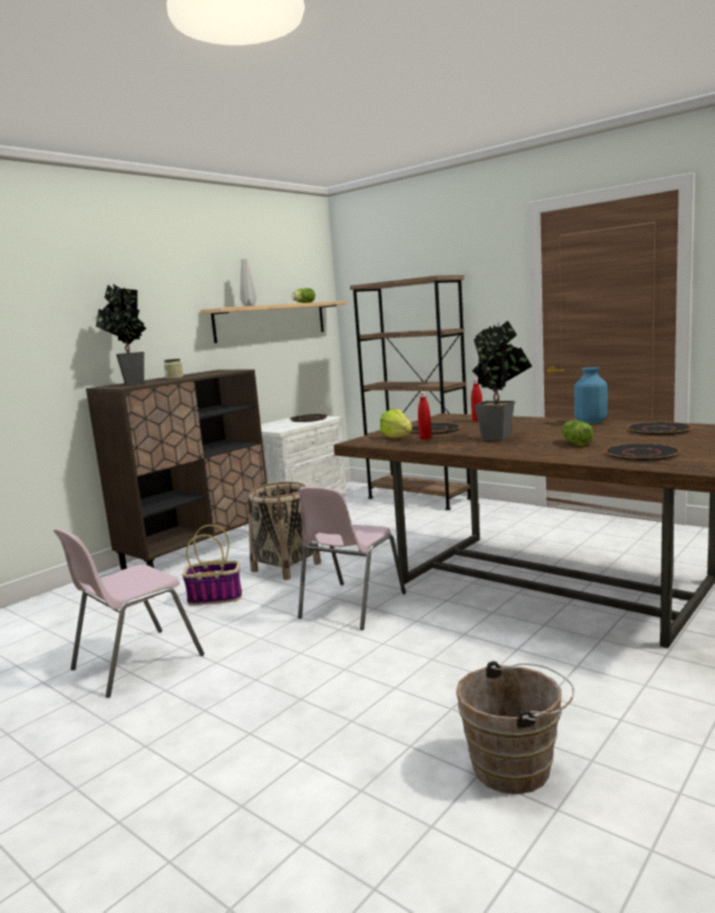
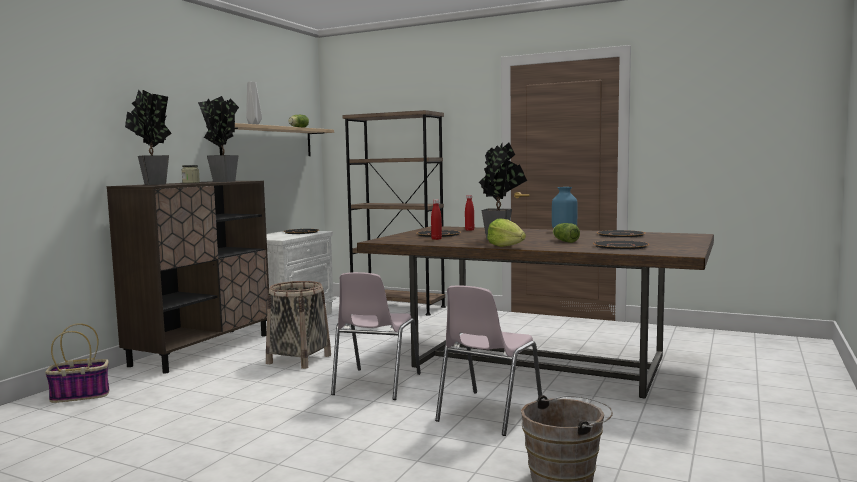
camera: 15 degrees left, 5 degrees down
pink chair [53,528,204,697] -> pink chair moved to [435,285,542,436]
basket [182,525,242,605] -> basket moved to [45,323,109,403]
lettuce [380,409,412,438] -> lettuce moved to [487,219,526,247]
none -> potted plant [198,96,239,182]

